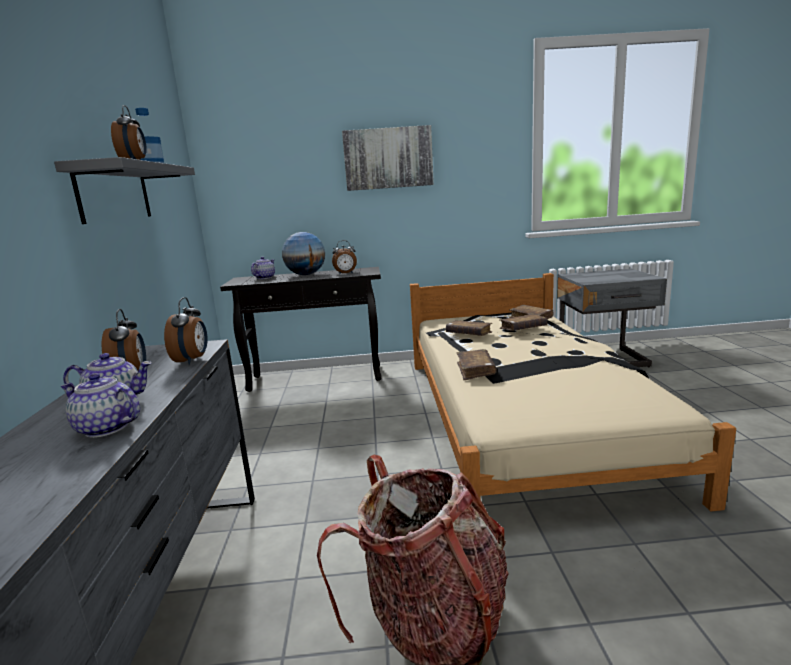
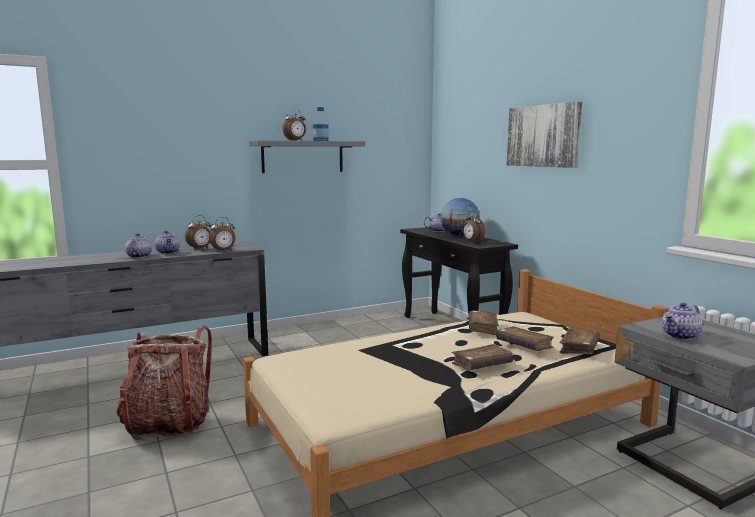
camera: 65 degrees right, 5 degrees down
brown book [456,349,497,380] -> brown book moved to [451,344,513,370]
none -> teapot [662,303,702,340]

